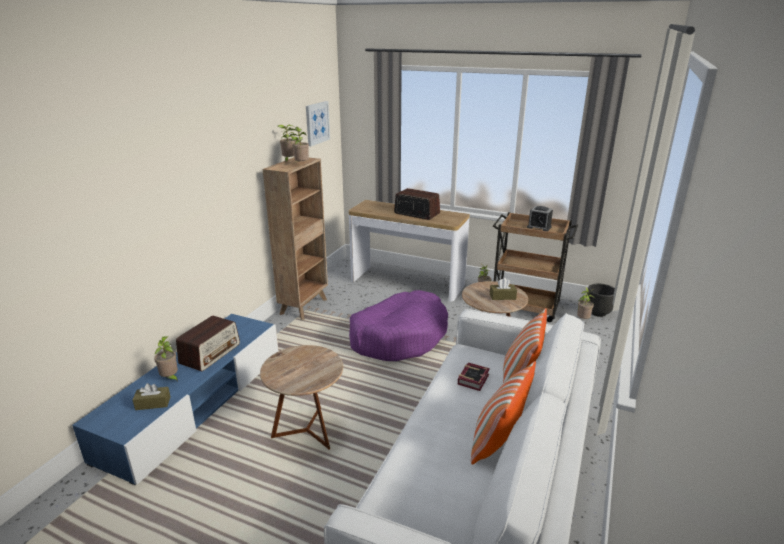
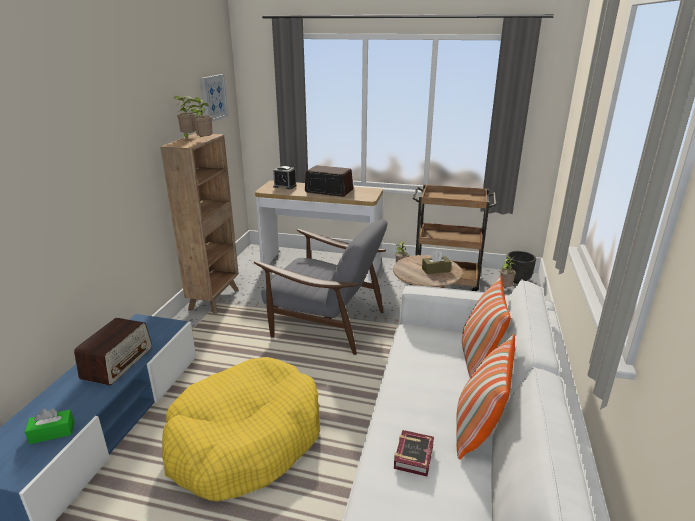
camera: 10 degrees left, 0 degrees up
brown tissue box [133,383,171,410] -> green tissue box [25,409,74,444]
potted plant [154,336,178,382] -> none
brown side table [260,345,343,450] -> yellow dog bed [162,357,320,501]
purple dog bed [349,290,448,361] -> grey armchair [254,219,388,355]
book [458,363,490,391] -> book moved to [394,430,434,476]
alarm clock [527,206,553,231] -> alarm clock moved to [273,166,297,189]

